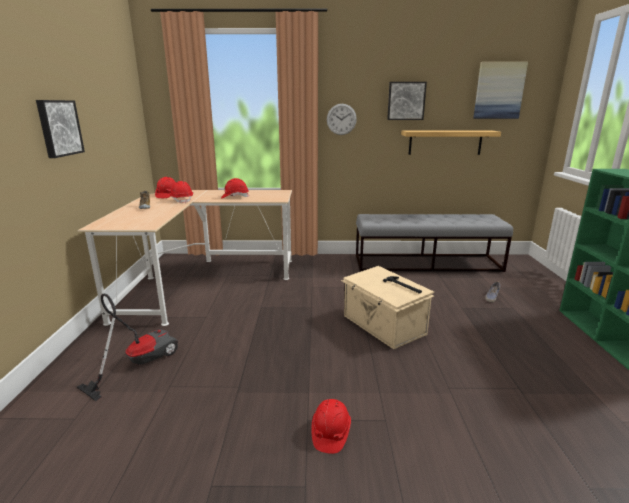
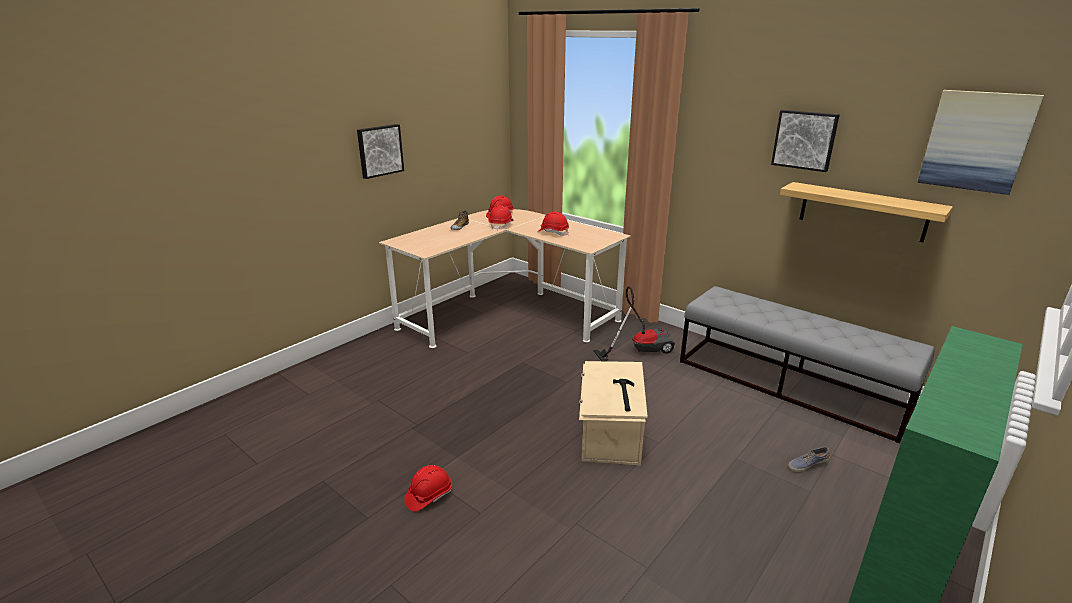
camera: 40 degrees right, 5 degrees up
vacuum cleaner [77,293,178,401] -> vacuum cleaner moved to [594,286,675,361]
wall clock [327,104,357,135] -> none

